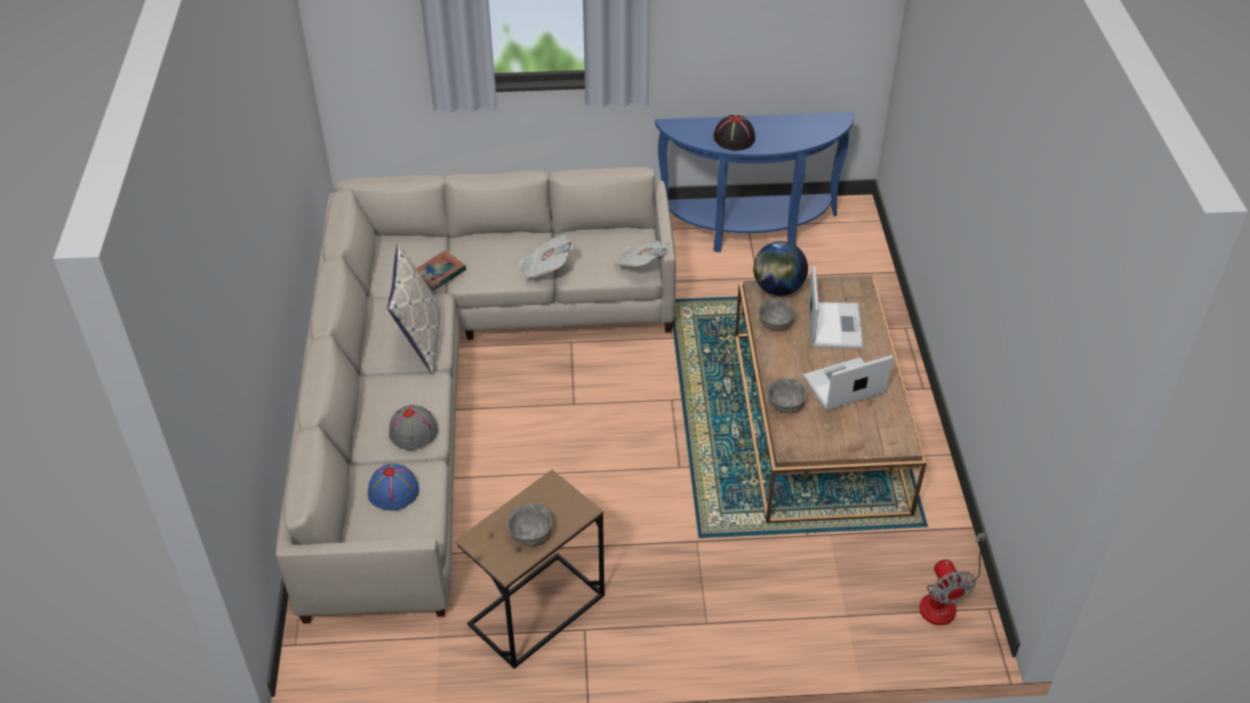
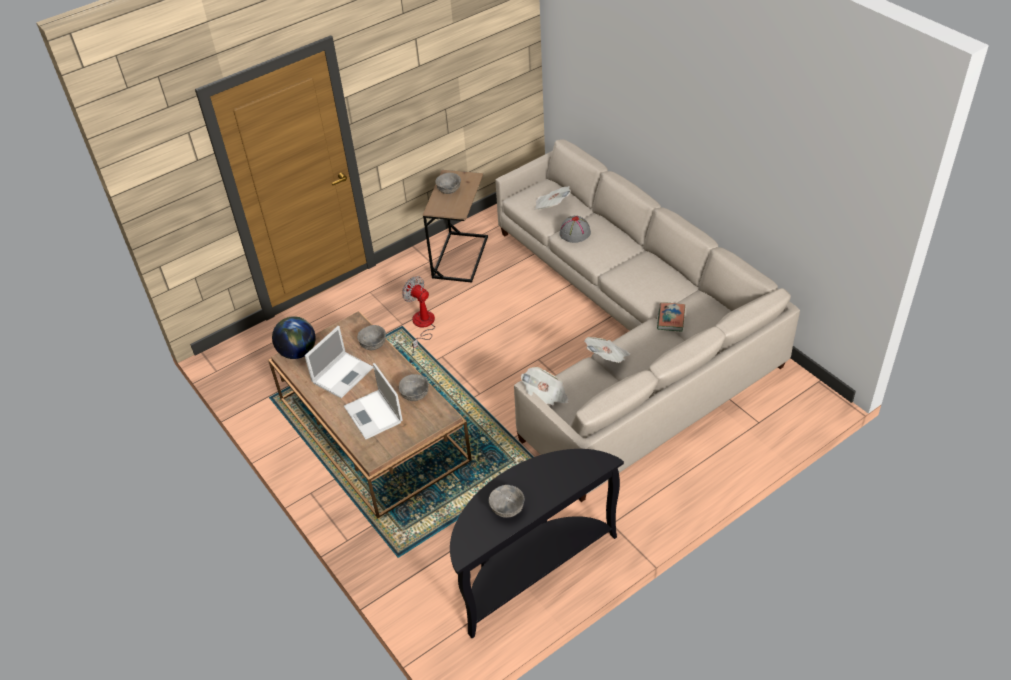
camera: 150 degrees right, 0 degrees up
blue hat [368,464,419,511] -> newspaper [534,186,571,210]
pillow [388,244,440,374] -> none
blue console table [655,112,855,252] -> black console table [450,449,624,638]
black hat [714,115,755,151] -> none
globe [753,241,808,296] -> globe moved to [272,316,316,359]
fan [919,532,986,625] -> fan moved to [402,276,435,353]
none -> grey bowl [489,485,525,518]

